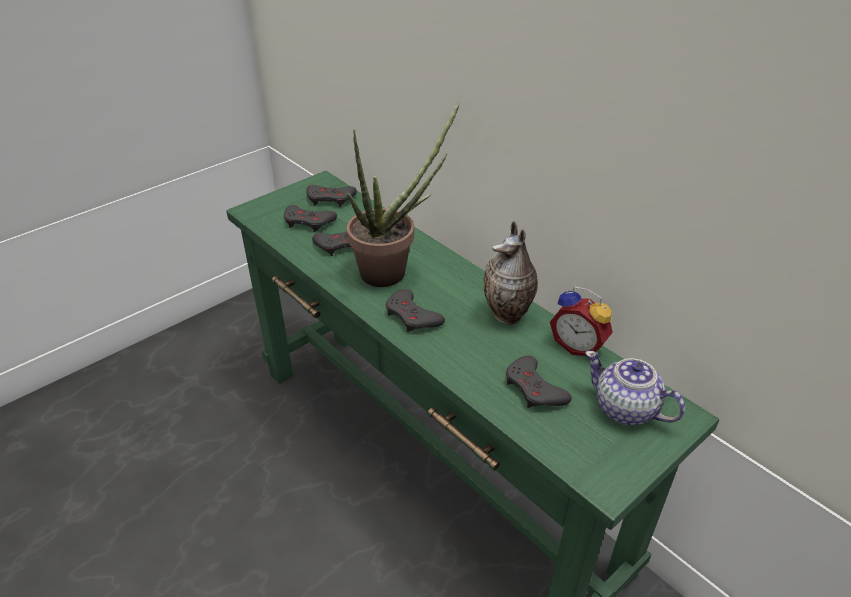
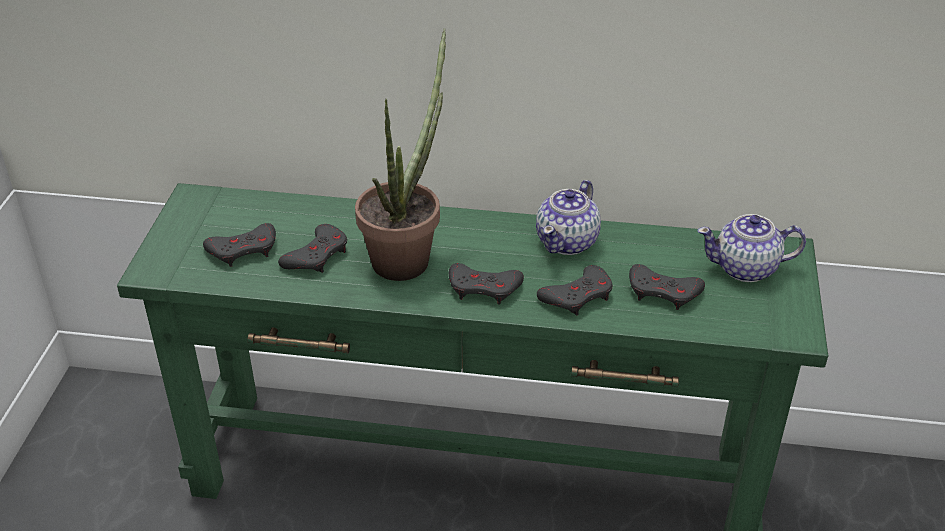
camera: 40 degrees left, 0 degrees up
grey game controller [306,185,357,207] -> grey game controller moved to [537,265,612,316]
vase [483,221,538,325] -> teapot [536,180,601,255]
alarm clock [550,286,613,356] -> none

